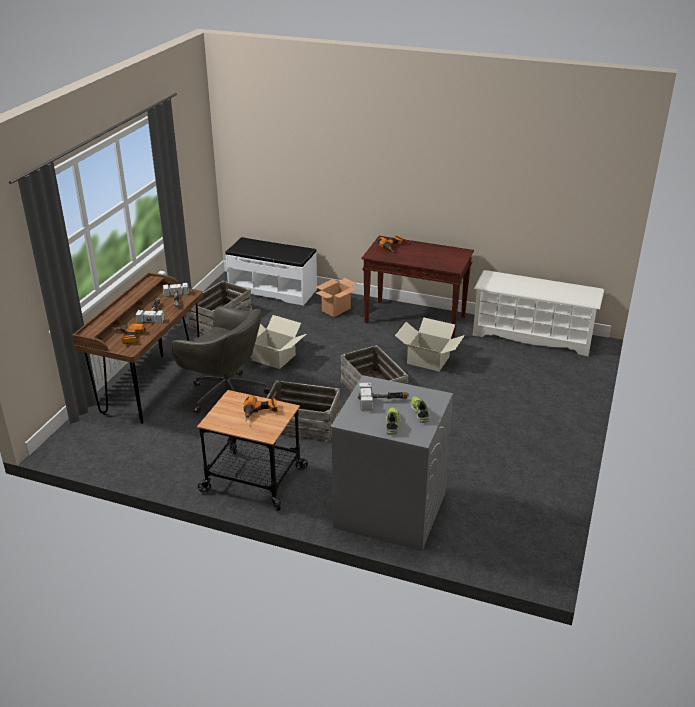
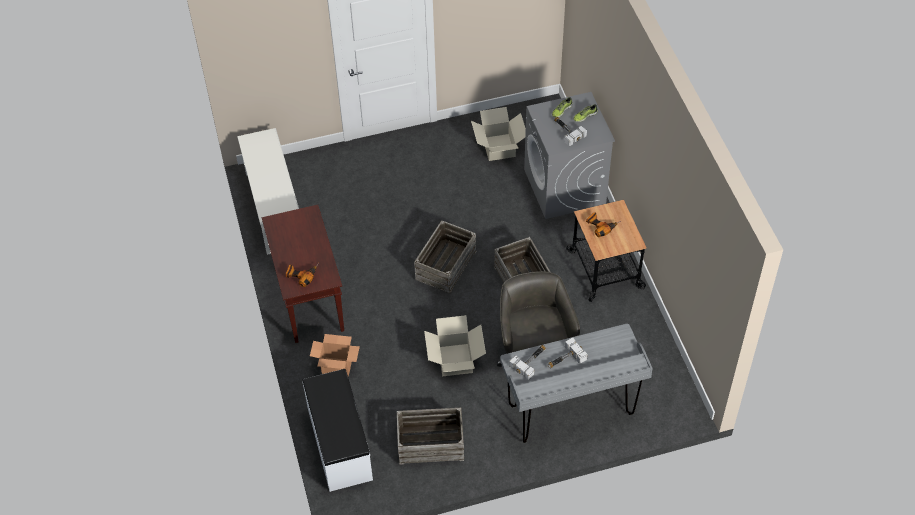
camera: 125 degrees left, 20 degrees up
brown desk [72,272,203,424] -> grey desk [500,324,653,443]
power drill [111,324,145,344] -> none
cardboard box [395,318,465,371] -> cardboard box moved to [471,107,526,161]

